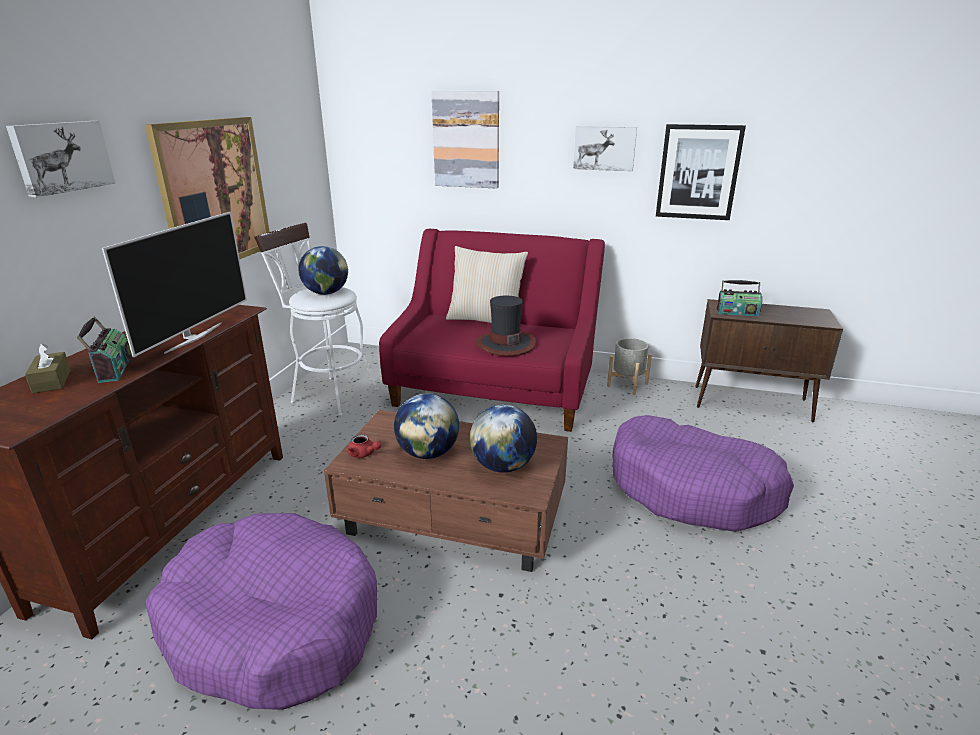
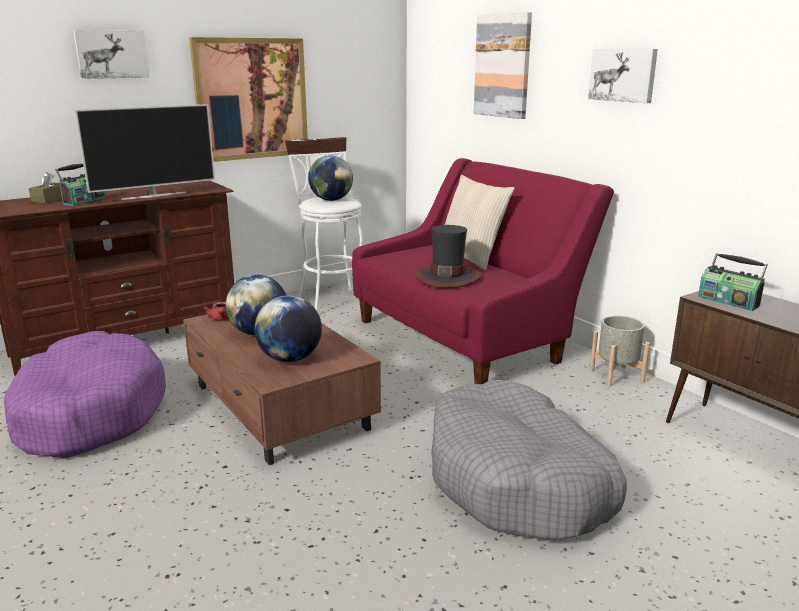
camera: 40 degrees right, 5 degrees down
purple dog bed [612,415,794,532] -> grey dog bed [431,380,627,541]
picture [656,124,746,220] -> none

